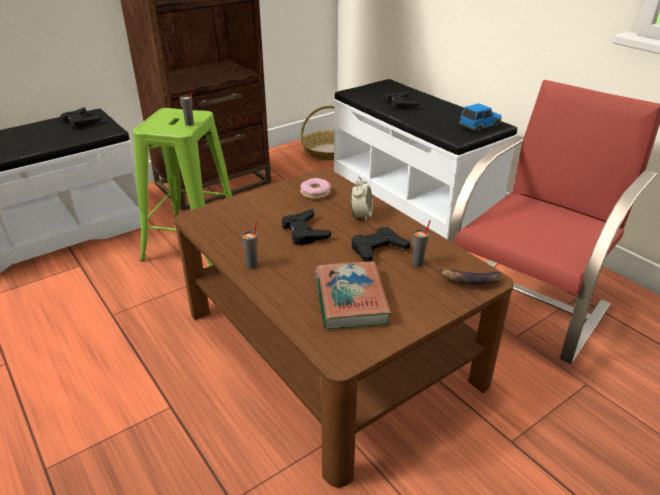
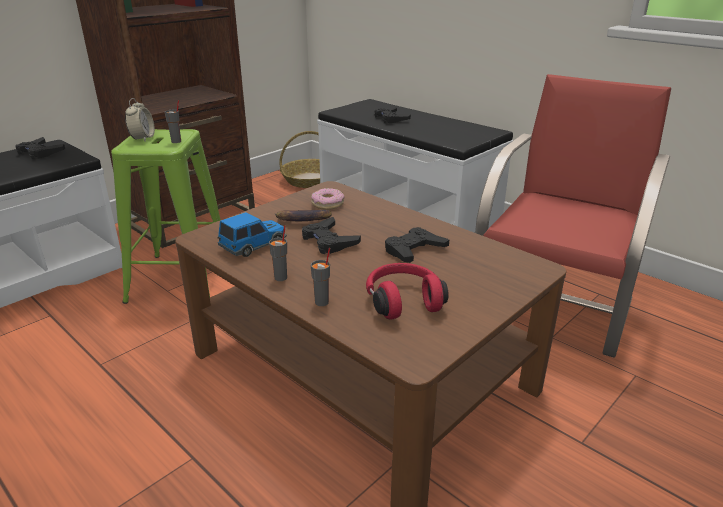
camera: 10 degrees left, 5 degrees down
book [315,262,391,329] -> red headphones [366,263,449,319]
alarm clock [351,176,373,222] -> alarm clock moved to [125,98,155,141]
grey cup [412,220,431,267] -> grey cup moved to [311,248,330,306]
banana [437,267,502,285] -> banana moved to [275,210,332,221]
toy car [459,103,502,132] -> toy car moved to [217,212,287,257]

